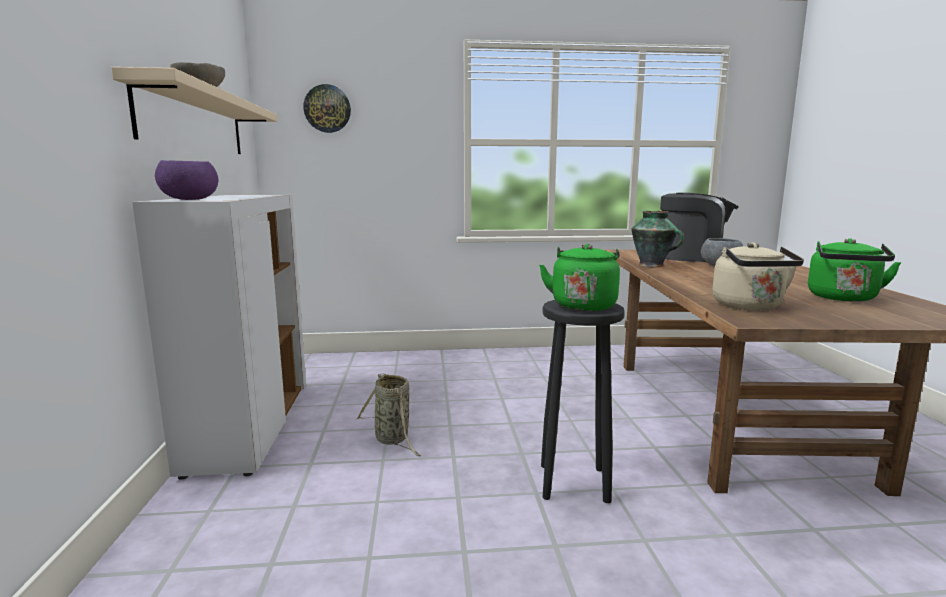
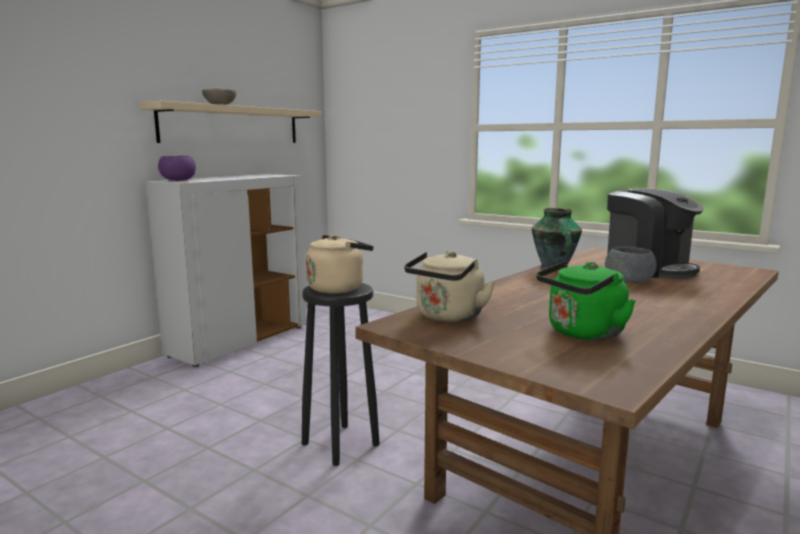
camera: 40 degrees right, 0 degrees up
wall clock [303,84,351,133] -> none
basket [356,373,420,456] -> none
green kettle [539,244,620,311] -> beige kettle [306,235,374,294]

